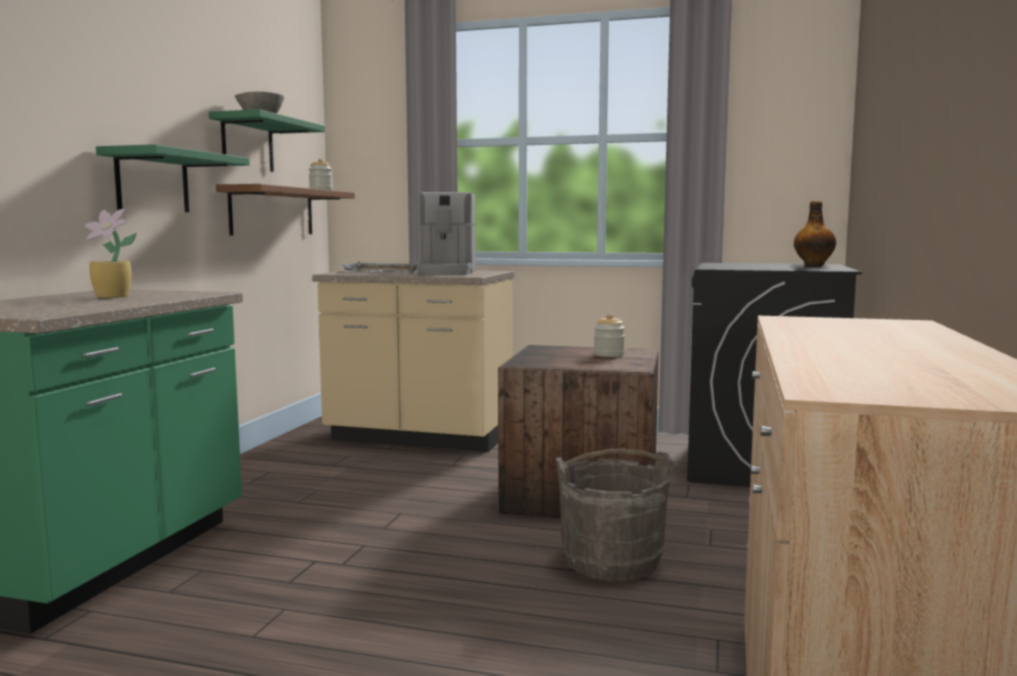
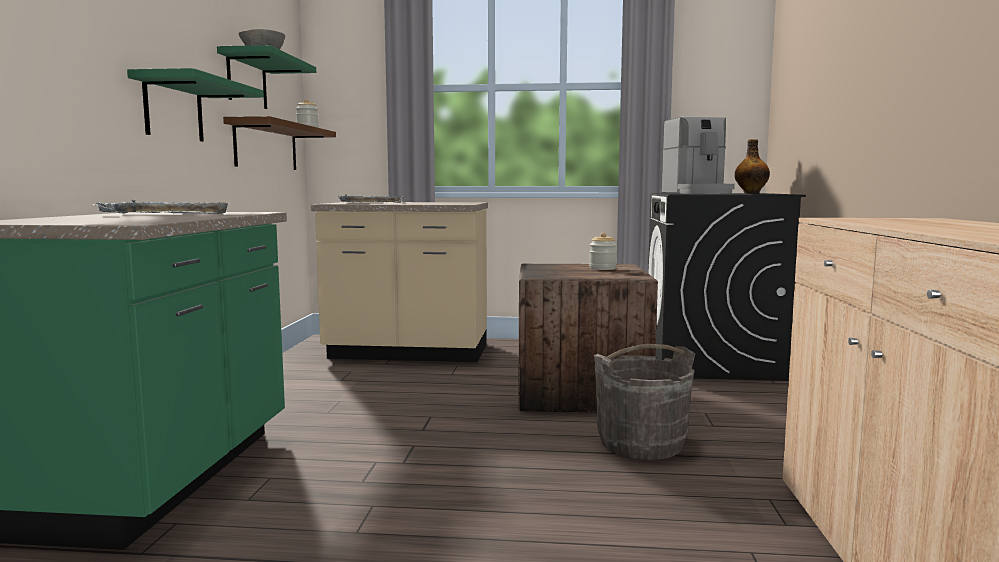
camera: 10 degrees left, 0 degrees up
potted plant [84,209,136,298] -> grey tray [93,200,229,214]
coffee machine [417,192,476,275] -> coffee machine moved to [662,116,735,194]

